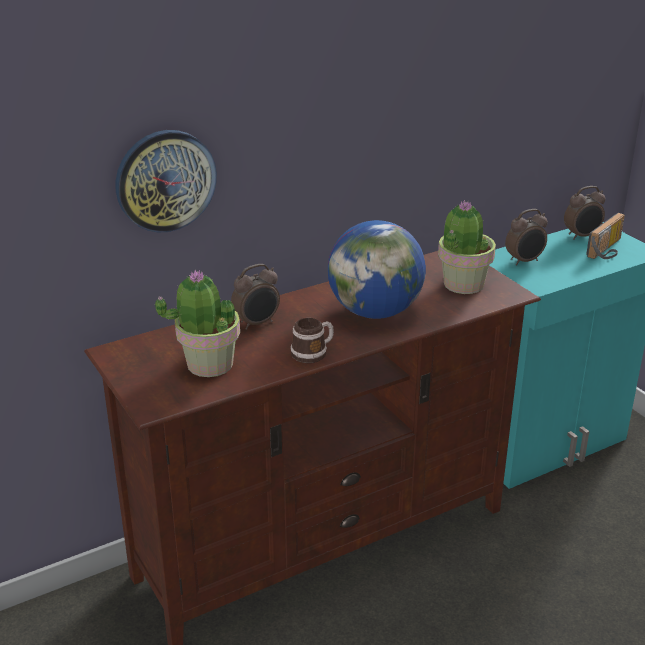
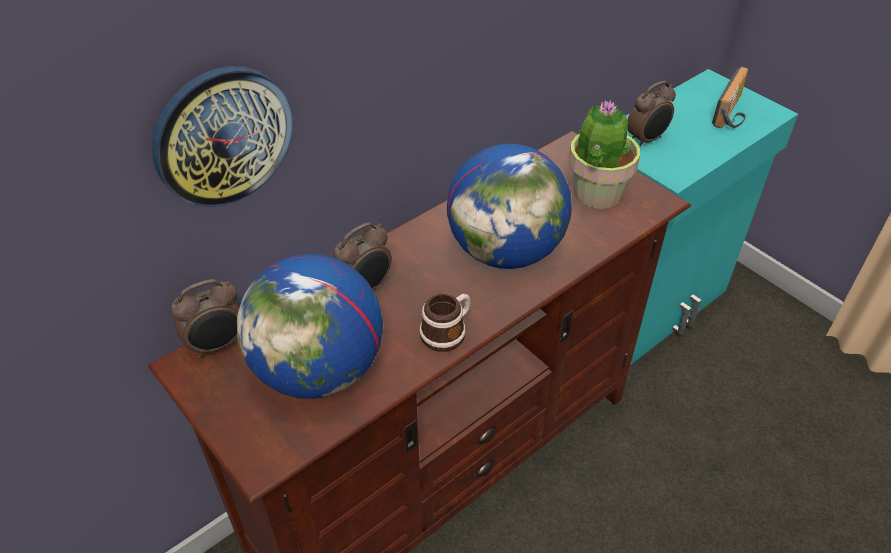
camera: 10 degrees left, 15 degrees up
potted plant [155,270,240,377] -> globe [237,254,383,399]
alarm clock [564,186,606,240] -> alarm clock moved to [171,279,240,358]

